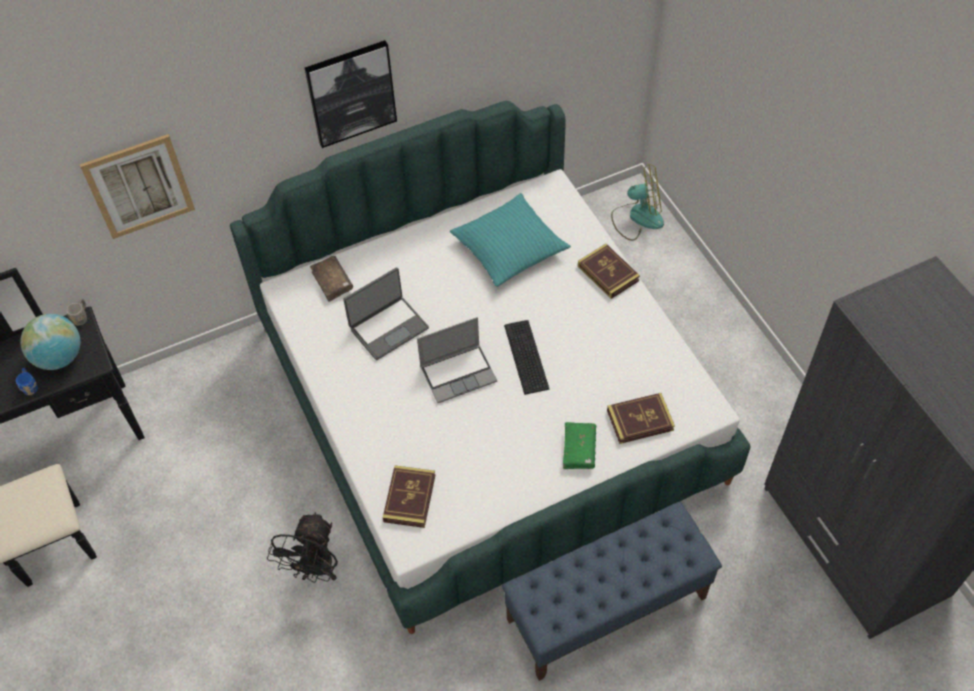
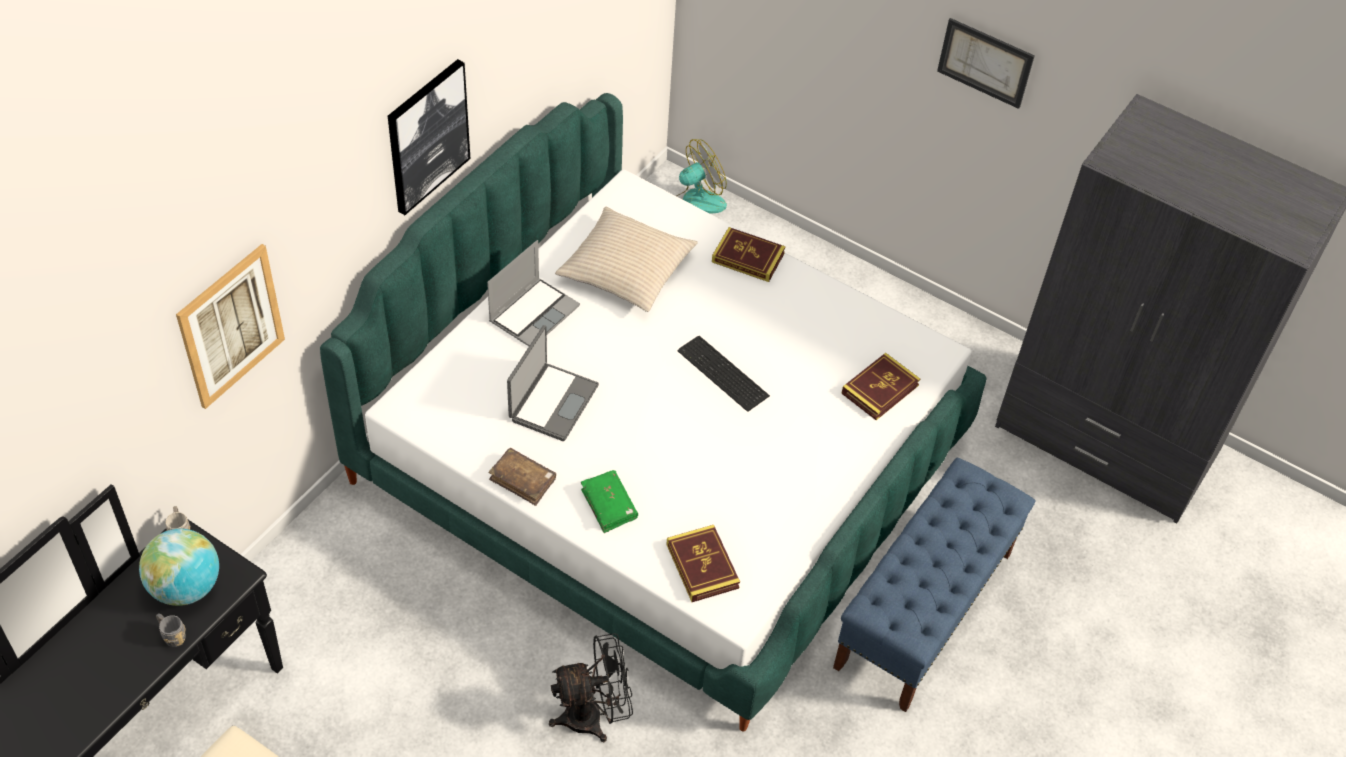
camera: 35 degrees left, 5 degrees down
blue mug [16,368,38,395] -> grey mug [156,613,185,647]
black fan [267,512,338,583] -> black fan turned 90 degrees counterclockwise [549,633,633,742]
brown book [310,256,353,302] -> brown book moved to [489,448,556,506]
laptop [417,317,497,403] -> laptop moved to [487,240,580,346]
turquoise pillow [450,193,571,287] -> beige pillow [555,207,698,312]
green book [563,422,596,469] -> green book moved to [581,470,638,533]
none -> picture [937,18,1035,109]

